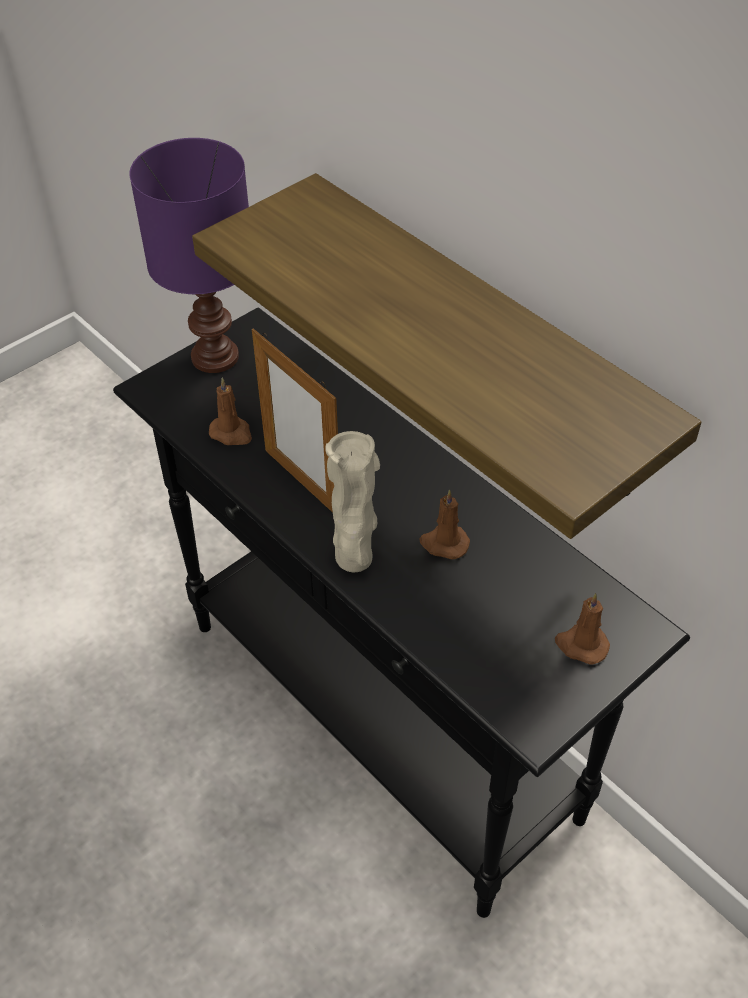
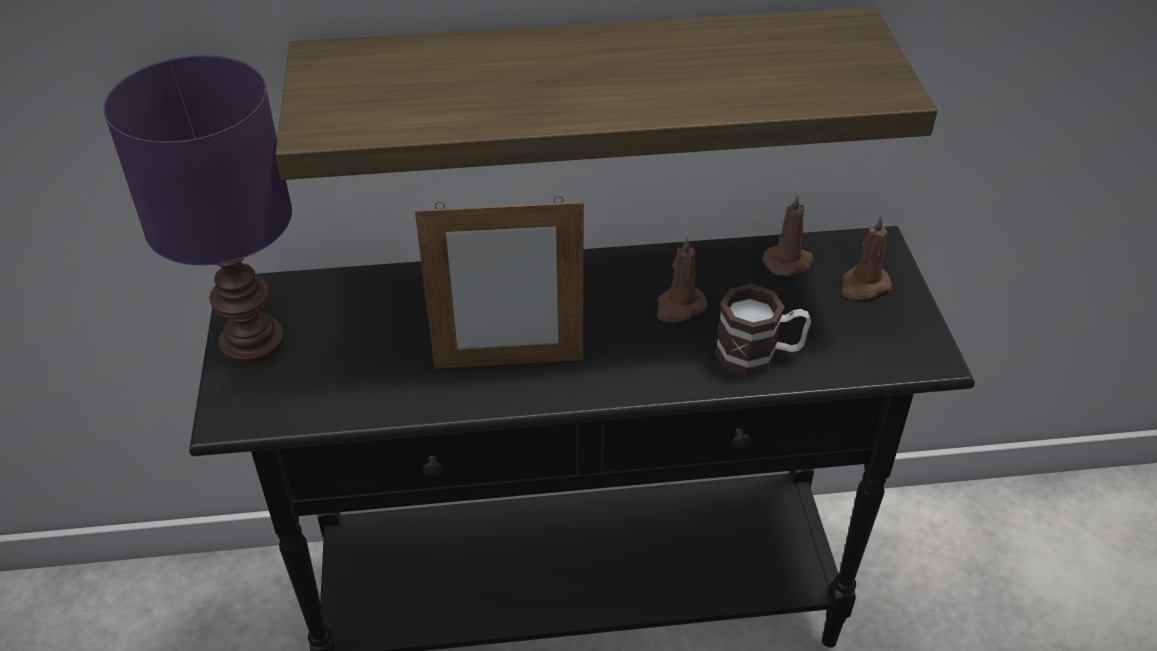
camera: 55 degrees left, 5 degrees down
brown candle [209,377,252,445] -> brown candle moved to [762,193,814,276]
beige vase [325,431,380,572] -> none
none -> mug [715,284,811,377]

